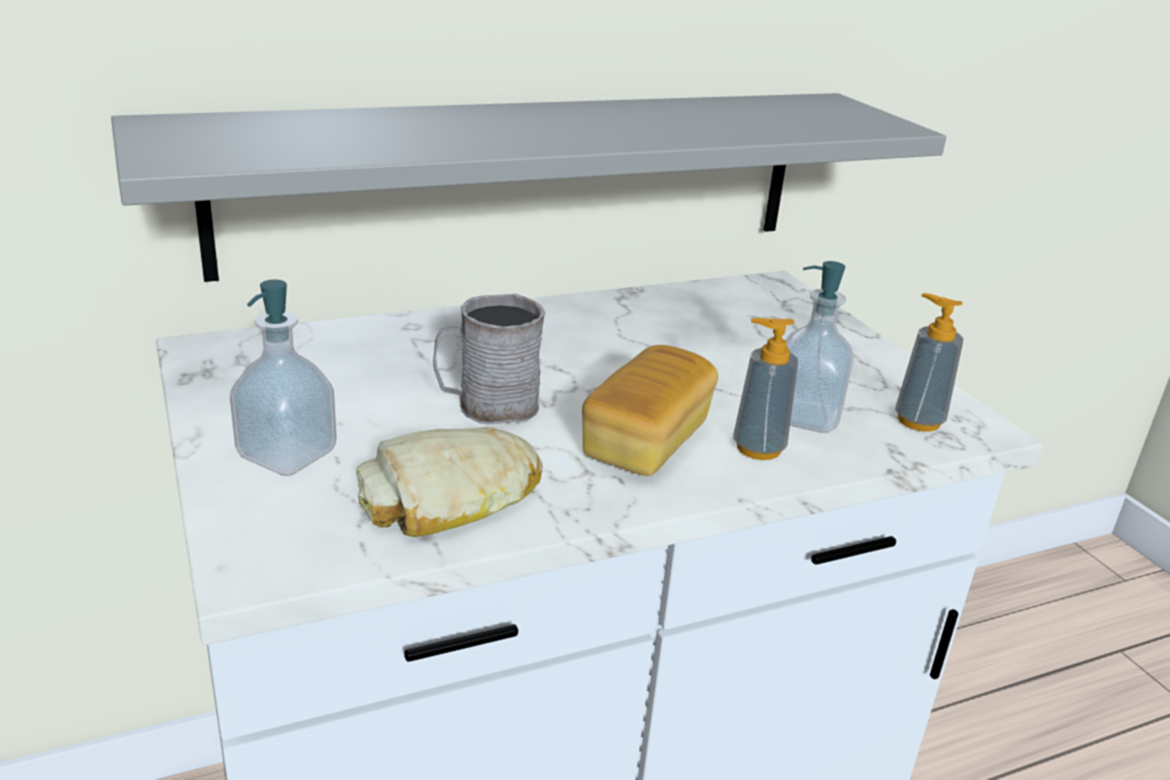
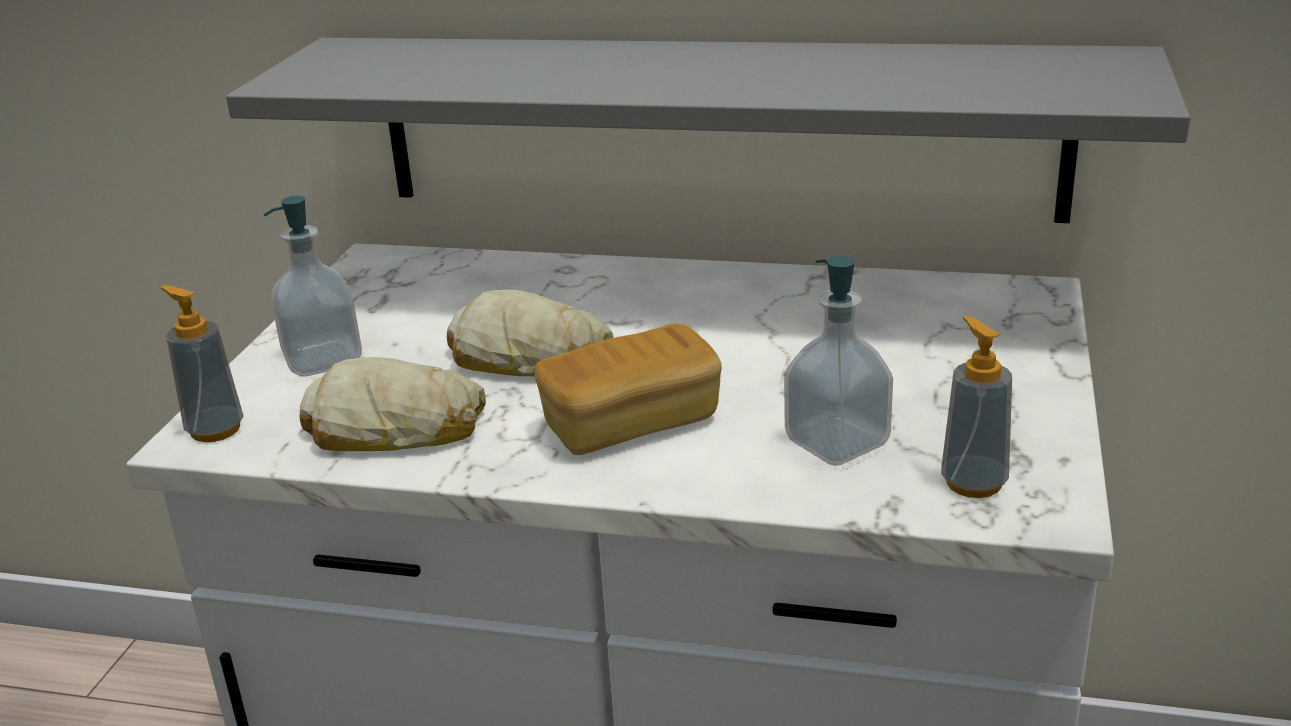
camera: 40 degrees right, 0 degrees up
grey mug [433,294,545,424] -> bread [447,290,613,377]
soap dispenser [733,318,798,460] -> soap dispenser moved to [160,285,243,442]

